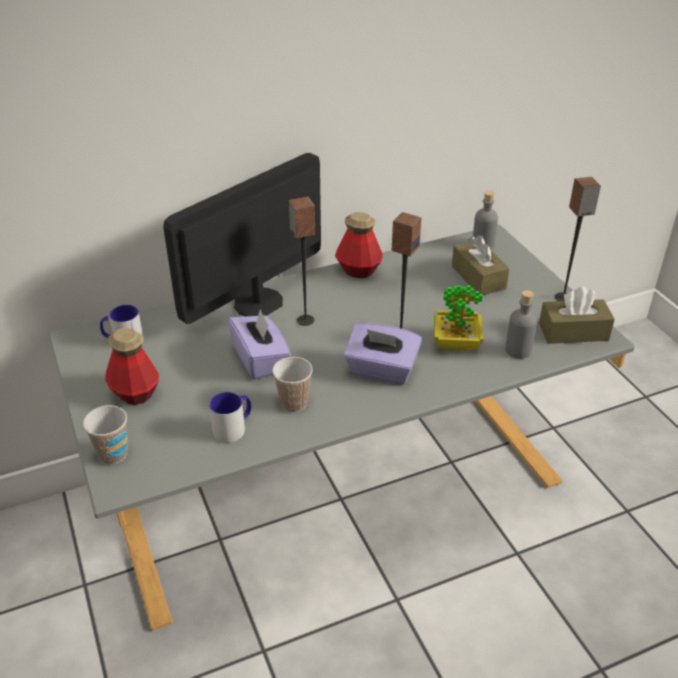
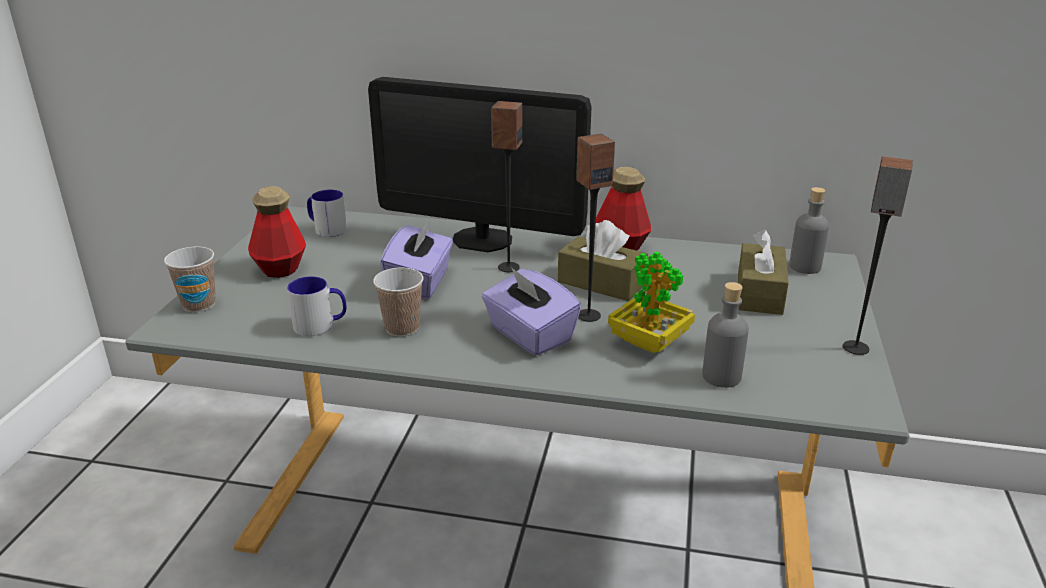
camera: 35 degrees right, 10 degrees down
monitor [163,153,321,324] -> monitor turned 150 degrees counterclockwise [368,77,592,252]
brown tissue box [539,287,615,344] -> brown tissue box moved to [558,220,648,301]

